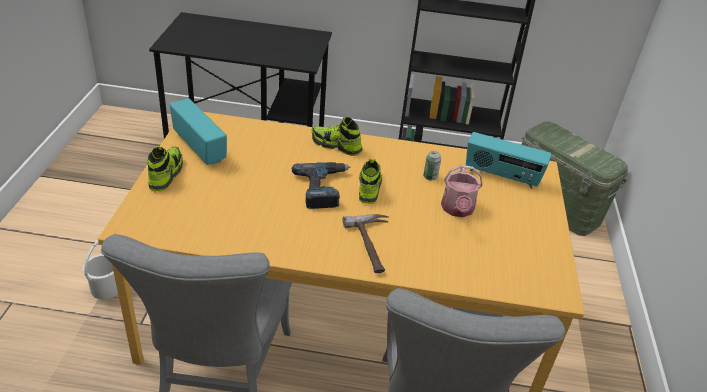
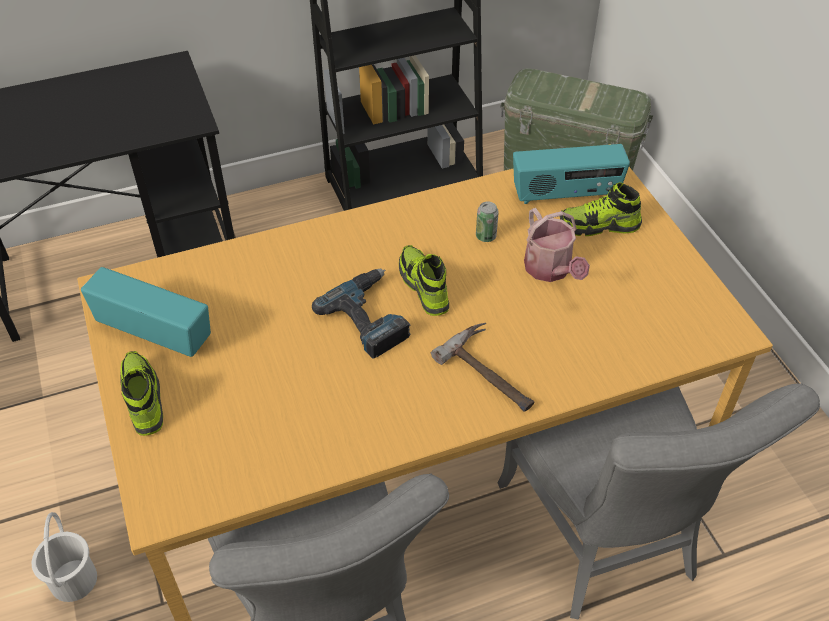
camera: 25 degrees left, 10 degrees up
shoe [312,117,363,156] -> shoe moved to [560,182,642,236]

